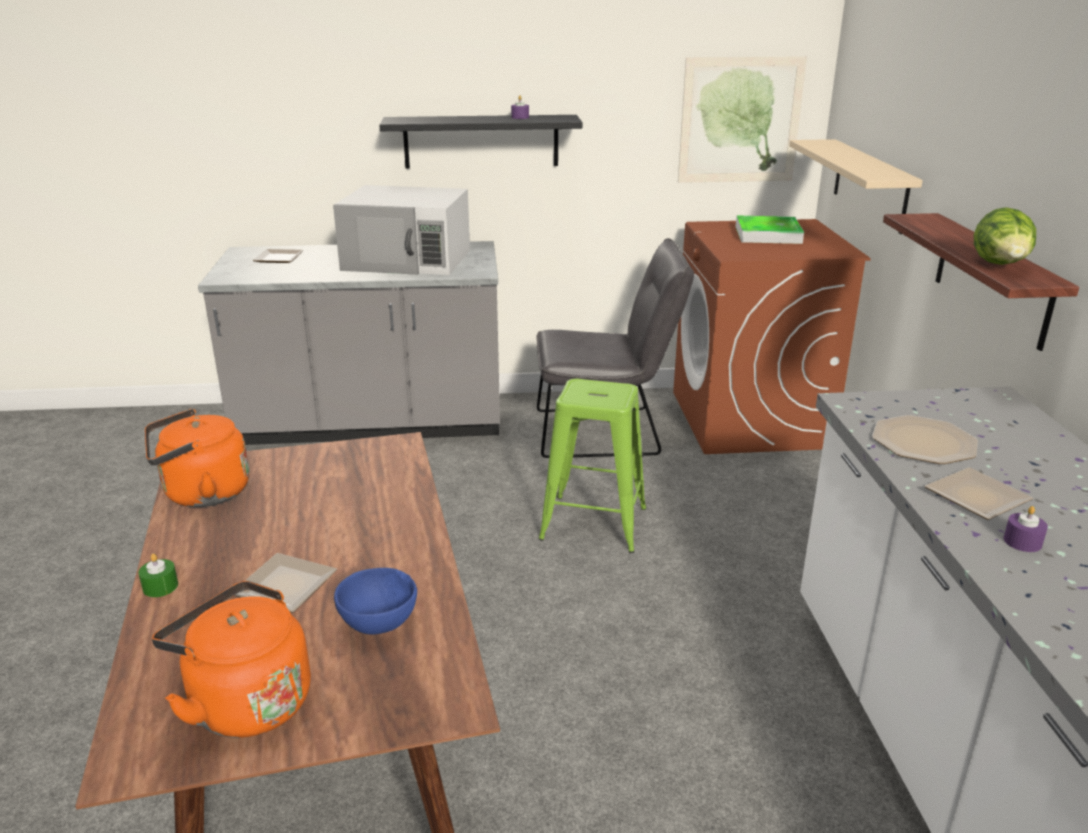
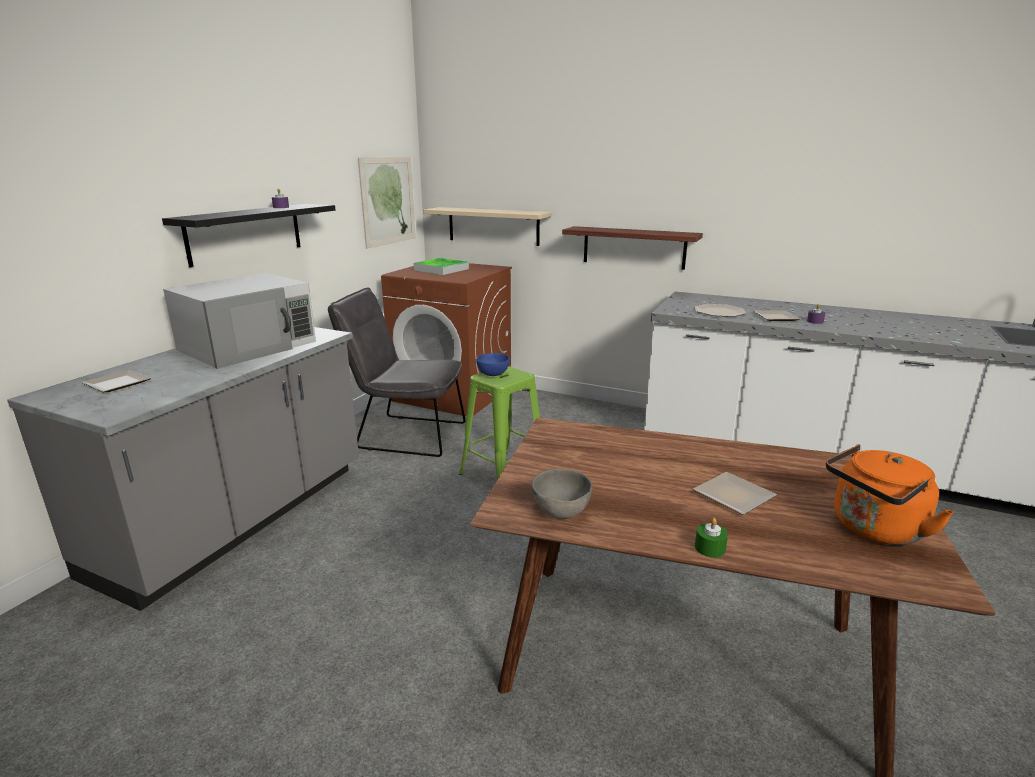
camera: 60 degrees left, 5 degrees down
orange kettle [145,409,249,507] -> grey bowl [531,469,593,519]
blue bowl [334,568,417,634] -> blue bowl moved to [476,353,510,376]
grey chair [536,238,694,458] -> grey chair turned 105 degrees counterclockwise [328,288,466,457]
lettuce [974,207,1036,265] -> none

